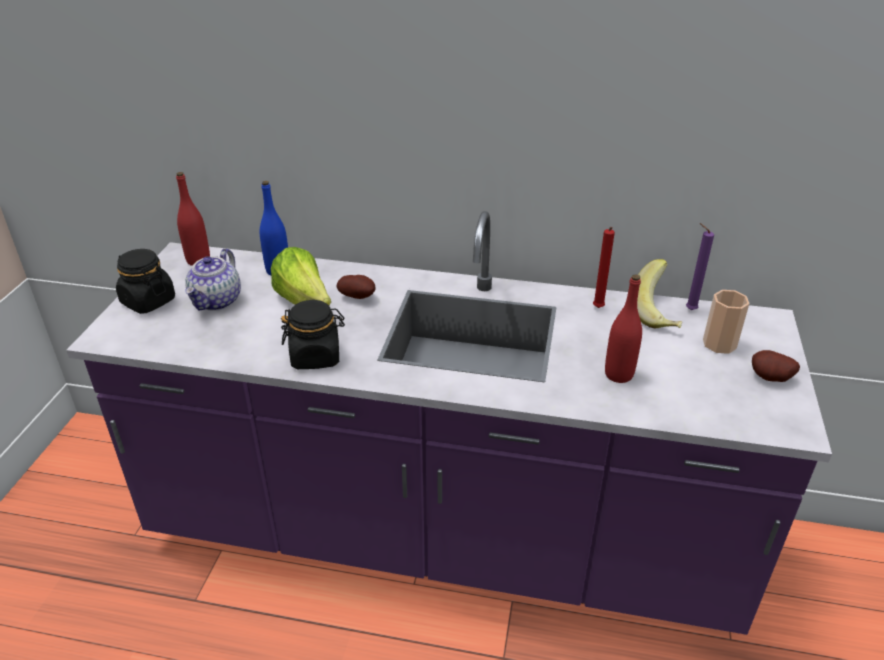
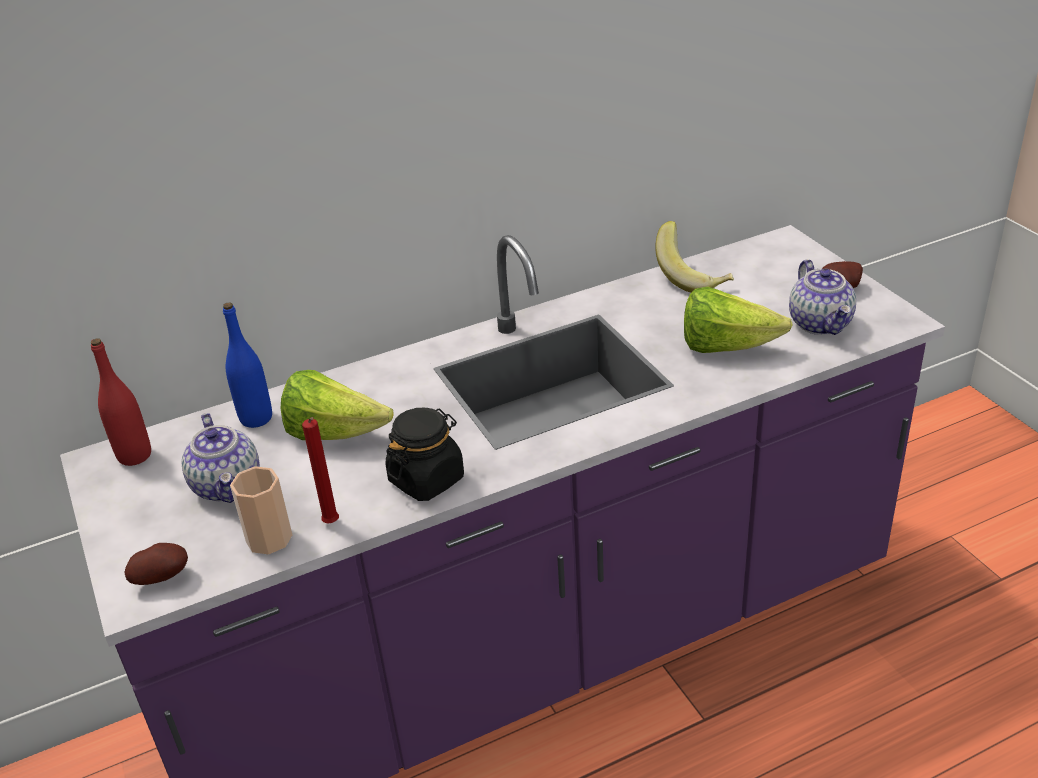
camera: 35 degrees left, 0 degrees up
black jar [116,249,175,314] -> none
potato [337,275,375,299] -> potato moved to [125,543,188,585]
red candle [593,227,615,308] -> red candle moved to [302,417,339,523]
red bottle [605,274,642,383] -> lettuce [684,287,793,353]
purple candle [686,223,714,310] -> none
cup [703,290,750,354] -> cup moved to [230,466,293,554]
none -> teapot [789,259,856,335]

